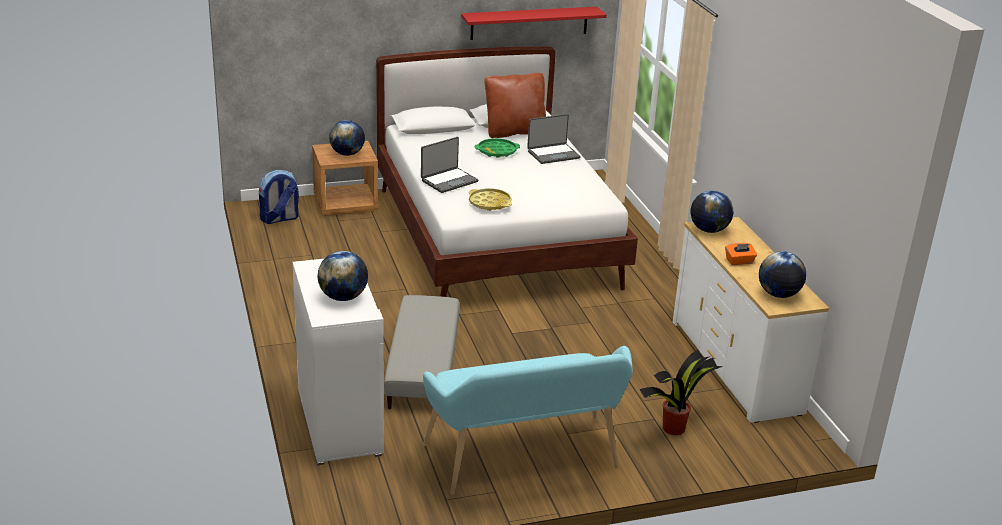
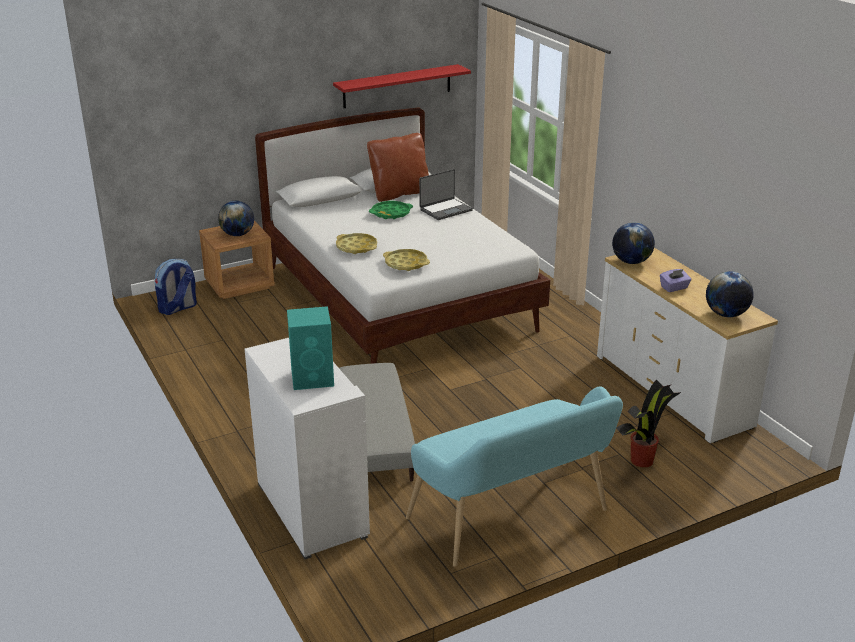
camera: 10 degrees left, 0 degrees up
globe [318,251,368,301] -> turquoise speaker [287,306,334,390]
laptop [421,137,478,193] -> yellow tray [336,233,377,254]
orange tissue box [725,243,757,265] -> purple tissue box [660,269,691,292]

